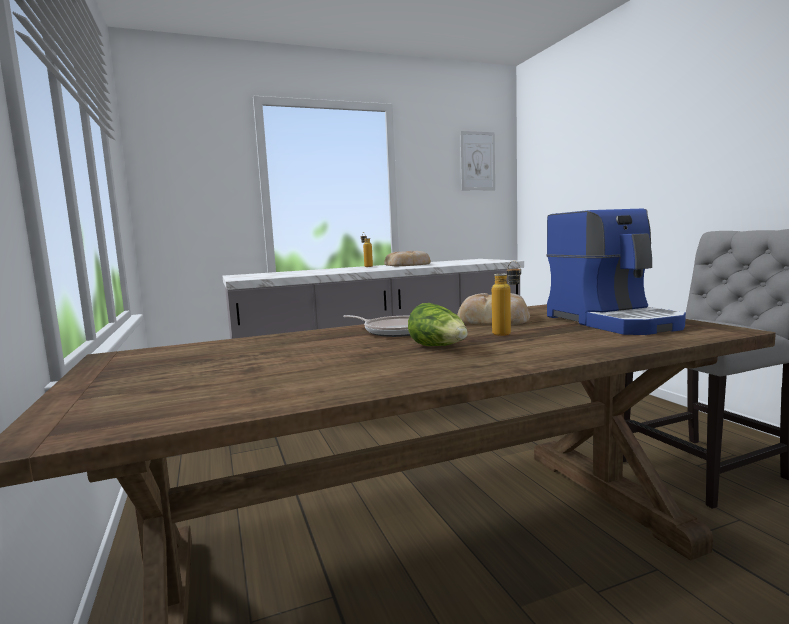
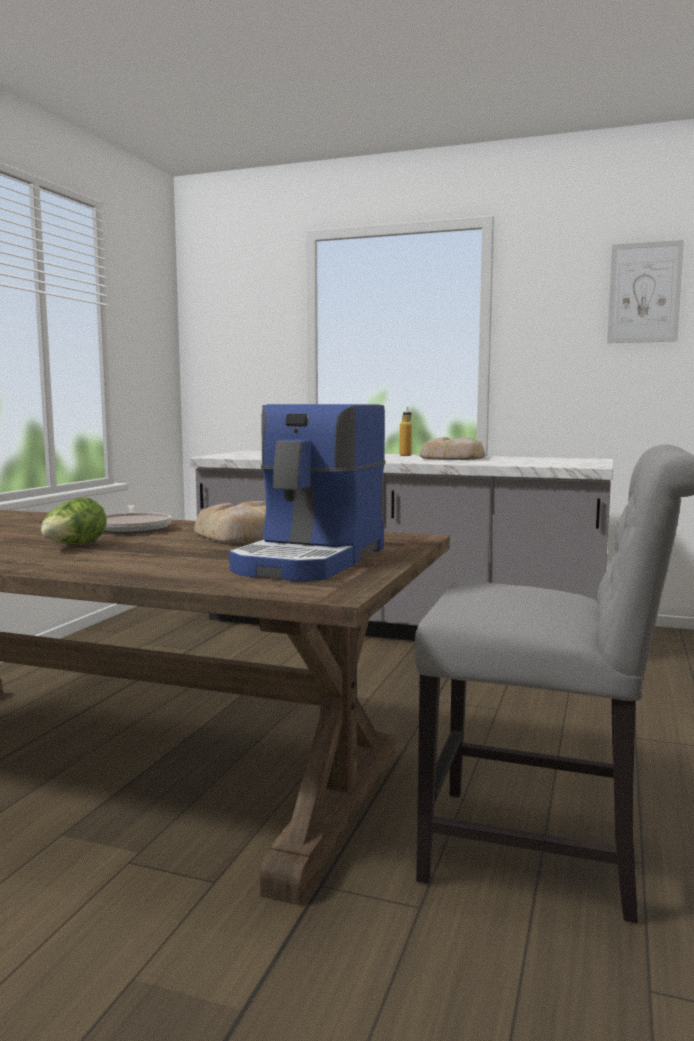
camera: 40 degrees right, 0 degrees up
bottle [492,261,521,336] -> none

